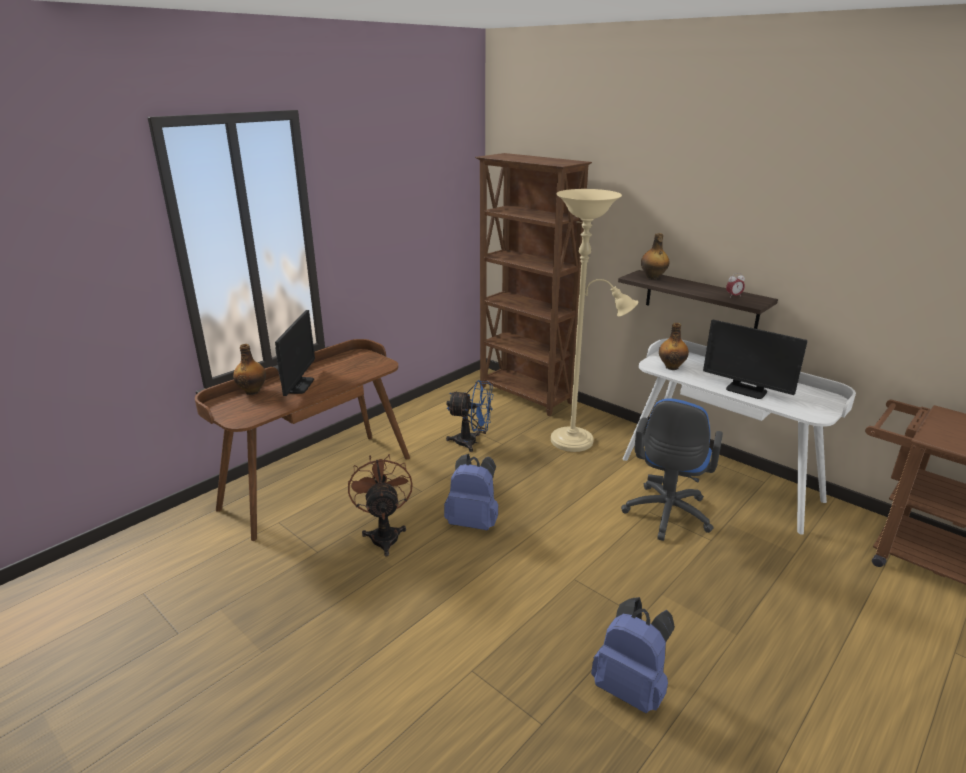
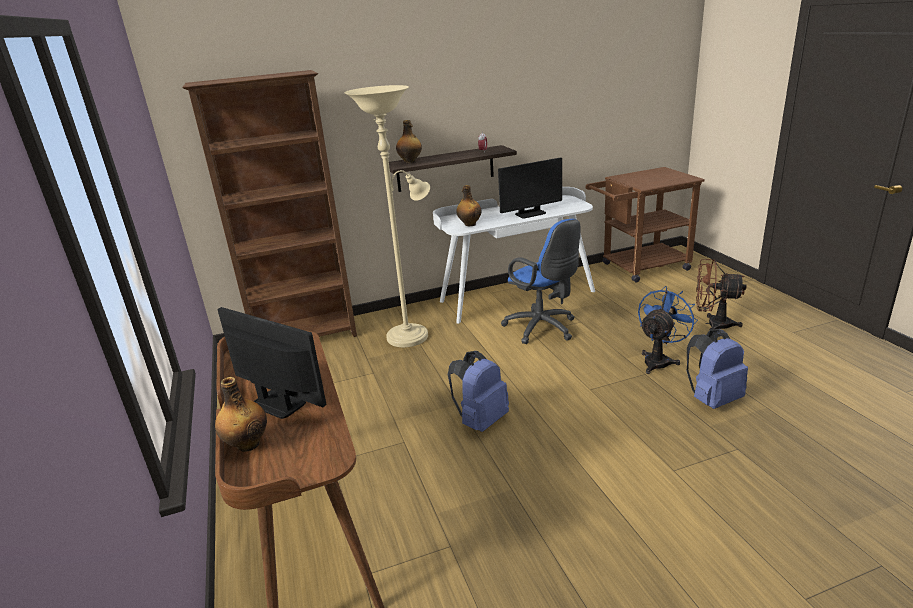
camera: 60 degrees left, 0 degrees up
brown fan [348,454,413,557] -> brown fan moved to [696,259,746,329]
blue fan [446,380,493,452] -> blue fan moved to [638,286,698,374]

